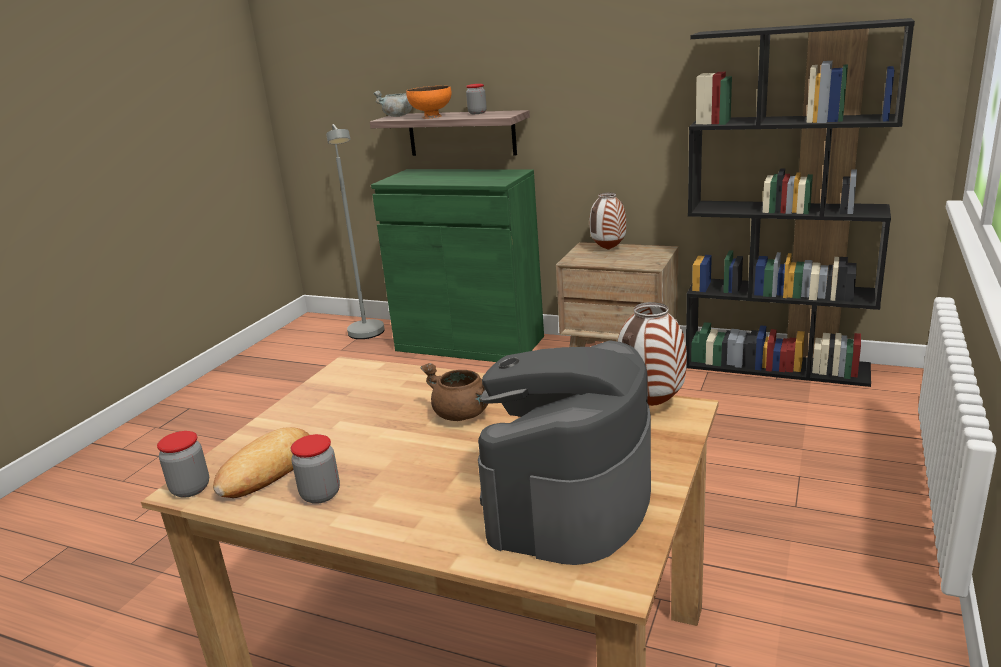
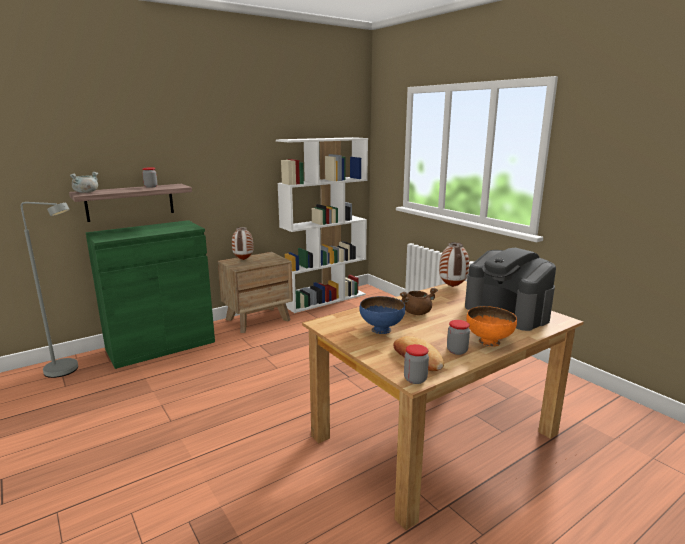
camera: 60 degrees left, 5 degrees down
orange bowl [406,86,452,118] -> orange bowl moved to [466,306,517,347]
black bookcase [686,18,915,387] -> white bookcase [276,137,368,313]
none -> blue bowl [359,296,405,334]

